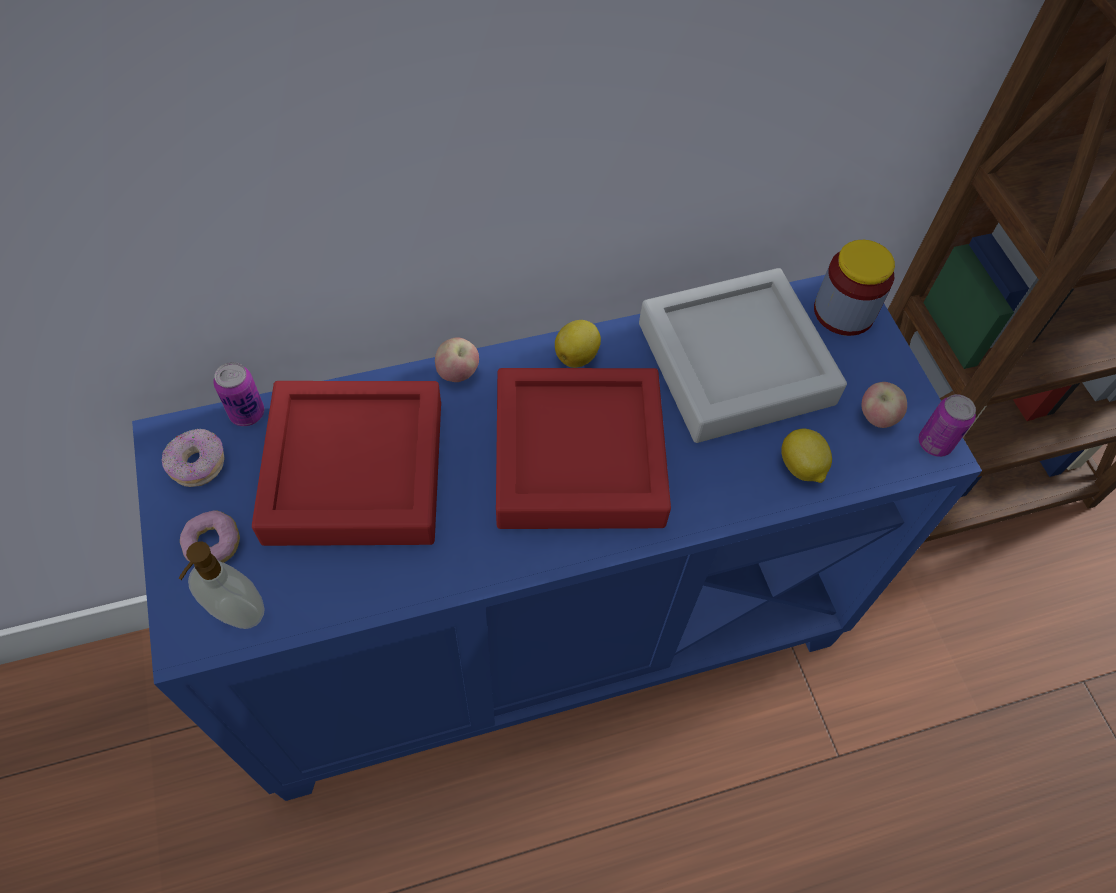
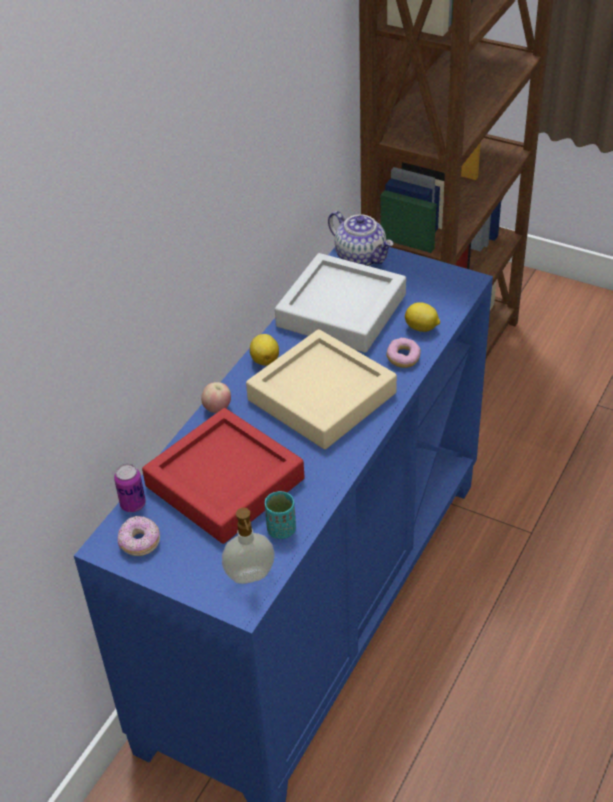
camera: 40 degrees left, 15 degrees down
donut [180,511,240,563] -> donut moved to [386,338,421,368]
red tray [496,368,671,529] -> beige tray [246,329,397,449]
jar [814,240,895,336] -> teapot [328,211,394,266]
apple [862,382,907,428] -> none
can [919,394,976,457] -> none
none -> turquoise cup [265,491,296,539]

